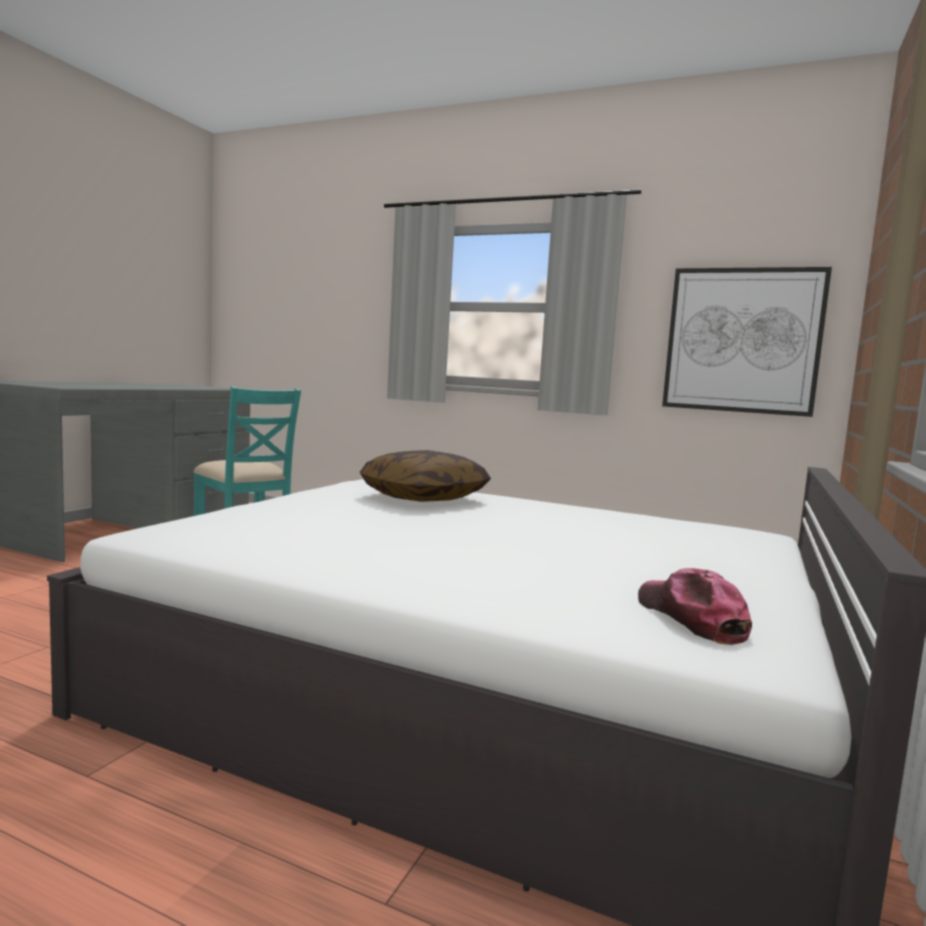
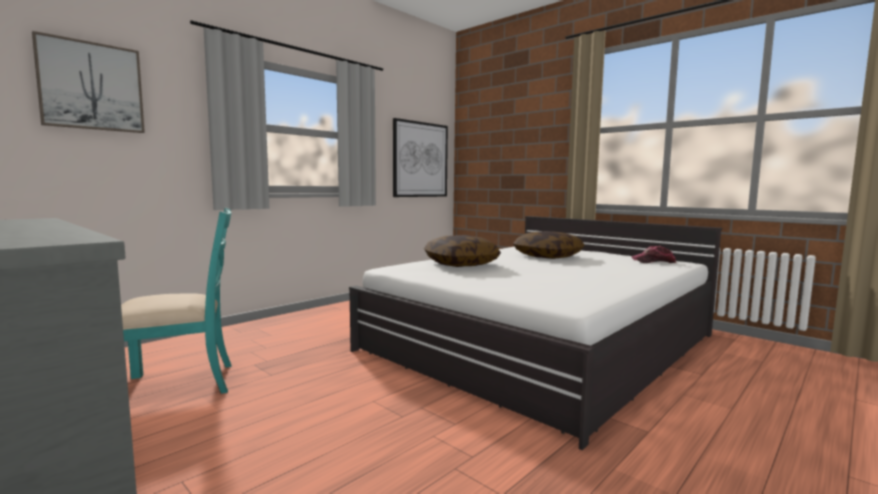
camera: 70 degrees left, 0 degrees up
none -> picture [32,31,145,133]
none -> pillow [513,231,585,259]

